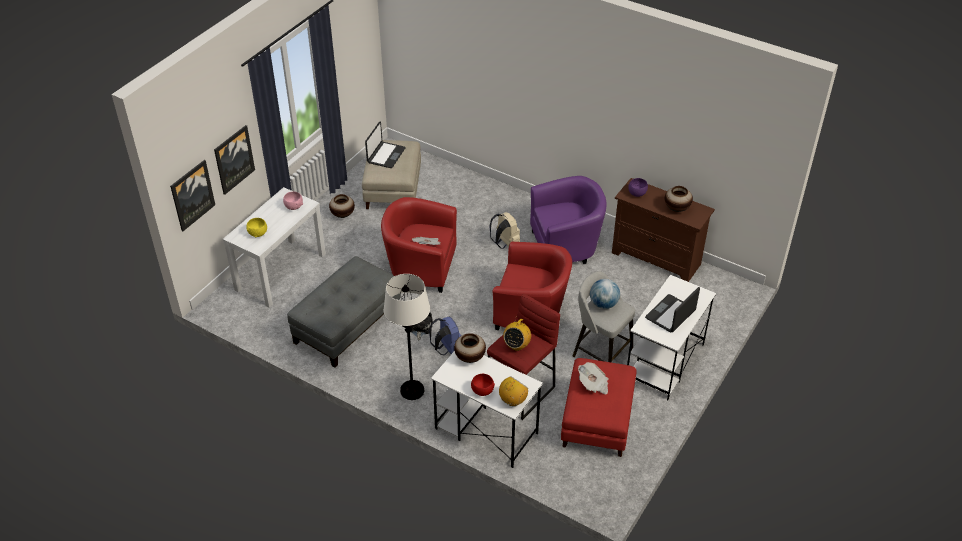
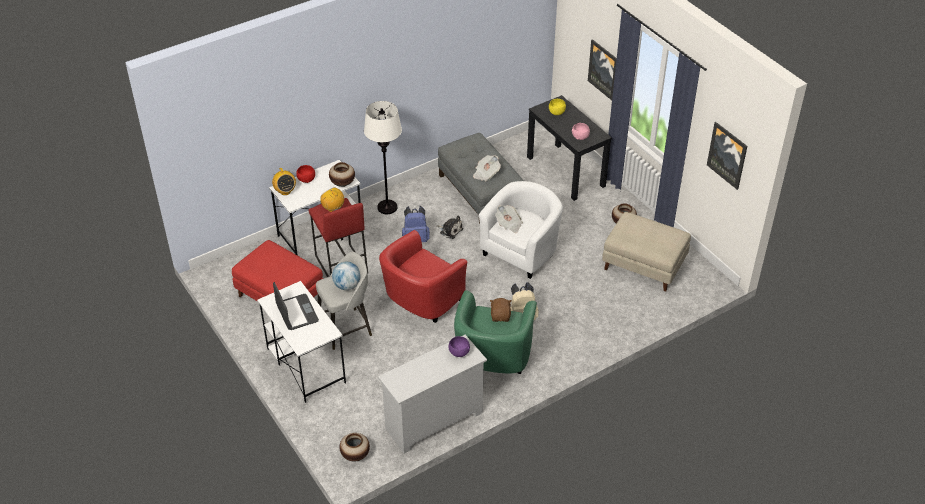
camera: 115 degrees right, 0 degrees up
picture [170,160,215,231] -> picture moved to [707,122,747,190]
white console table [223,187,326,308] -> black console table [527,95,612,201]
laptop [365,121,406,168] -> none
red armchair [381,197,457,293] -> white armchair [479,181,563,279]
purple armchair [530,176,607,264] -> green armchair [454,290,537,374]
newspaper [578,362,609,394] -> newspaper moved to [473,155,501,181]
brown dresser [612,178,715,282] -> white dresser [378,335,487,454]
vase [665,186,693,212] -> vase moved to [339,433,370,462]
none -> brown plush toy [490,298,512,322]

